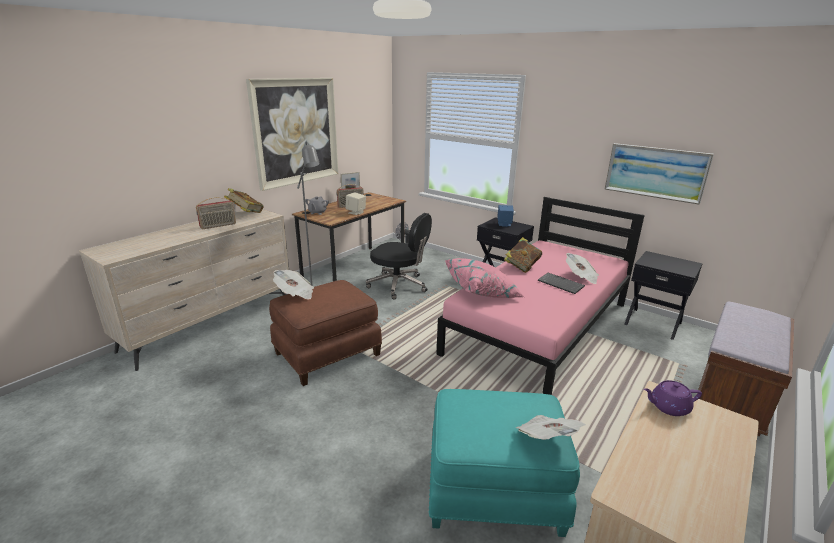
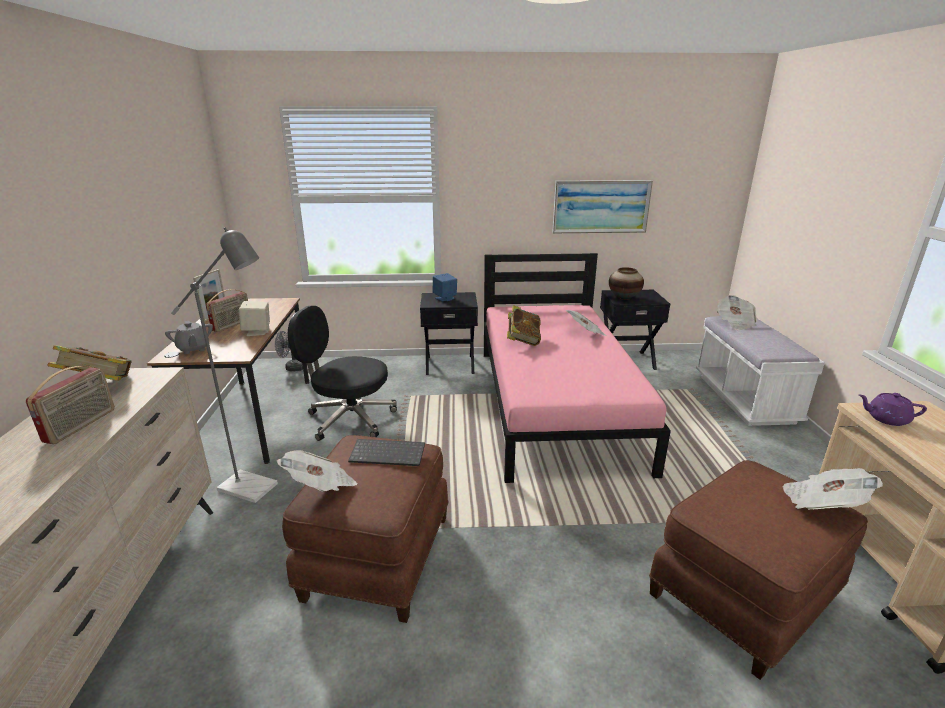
camera: 40 degrees left, 0 degrees up
picture [246,78,338,191] -> none
black office chair [366,213,432,299] -> black office chair turned 150 degrees counterclockwise [288,306,397,441]
turquoise ottoman [429,389,580,537] -> brown ottoman [649,460,868,680]
pink pillow [445,258,524,298] -> none
keyboard [538,273,585,294] -> keyboard moved to [348,439,425,466]
purple teapot [644,380,702,416] -> purple teapot turned 60 degrees clockwise [859,393,927,426]
brown bench [697,301,794,437] -> white bench [696,316,825,426]
none -> vase [609,267,644,300]
none -> newspaper [717,295,757,330]

